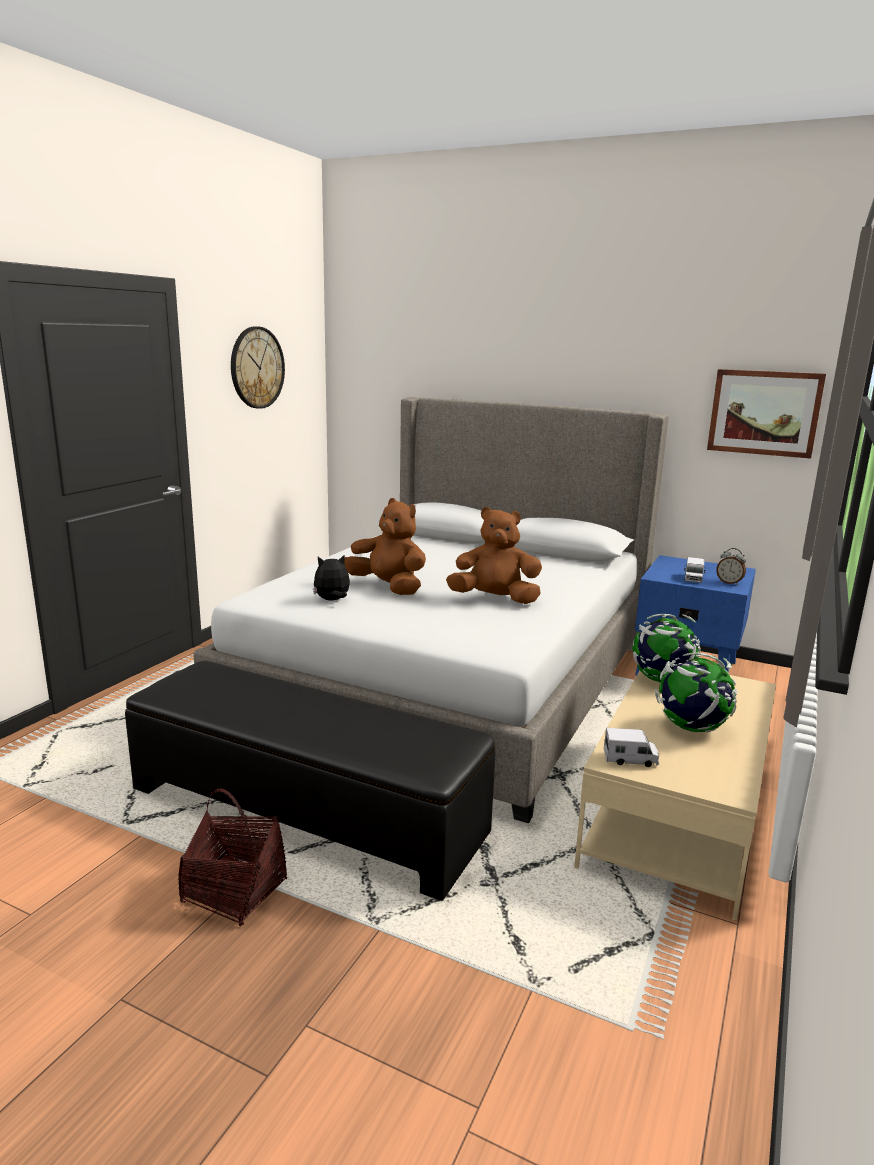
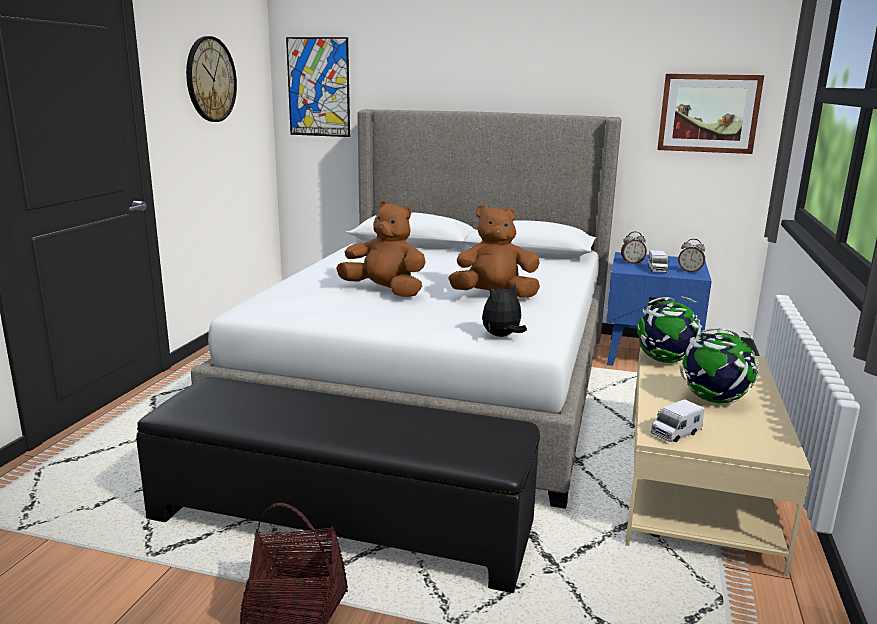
camera: 10 degrees left, 0 degrees up
plush toy [313,554,350,600] -> plush toy moved to [482,284,527,337]
toy truck [604,728,659,767] -> toy truck turned 150 degrees clockwise [651,399,705,442]
none -> picture [286,37,350,137]
none -> alarm clock [621,231,647,264]

